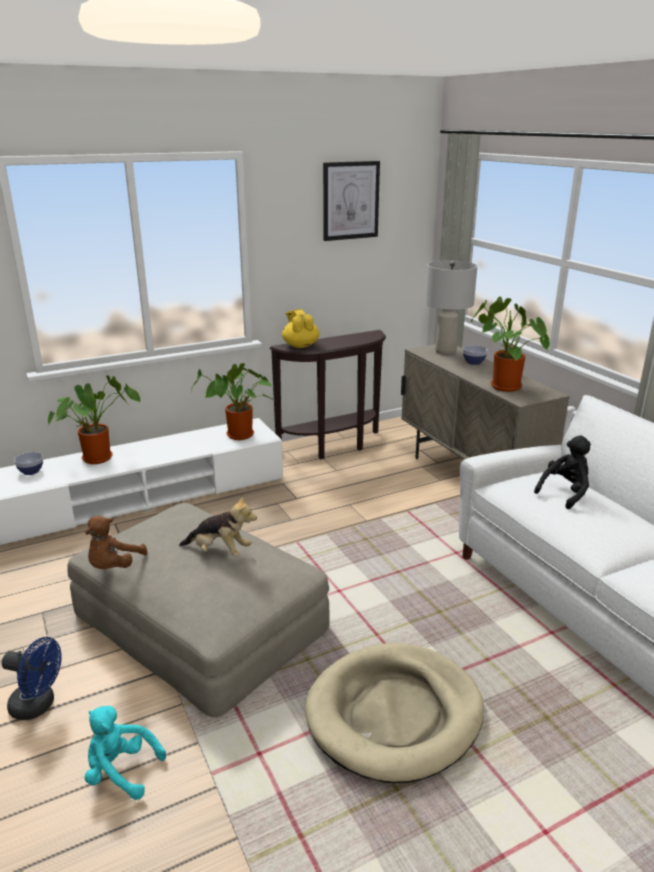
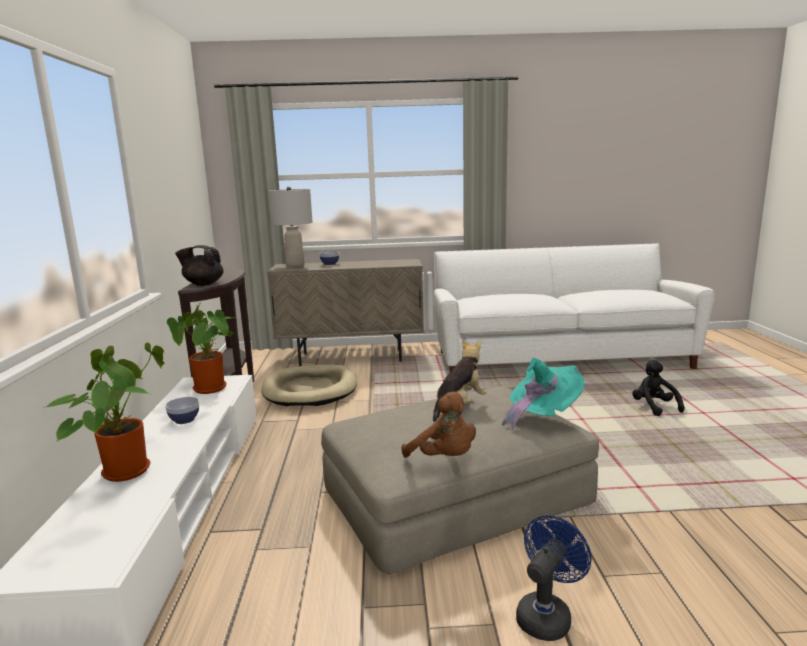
camera: 65 degrees left, 10 degrees down
bowl [14,452,43,475] -> bowl moved to [165,397,199,424]
turquoise plush toy [85,706,166,800] -> none
yellow teapot [282,309,320,348] -> black teapot [175,245,224,286]
beige dog bed [305,643,484,783] -> beige dog bed moved to [261,365,357,406]
picture [323,161,380,241] -> none
potted plant [471,297,550,392] -> none
black plush toy [534,435,591,509] -> black plush toy moved to [632,360,685,416]
none -> turquoise hat [502,357,585,430]

